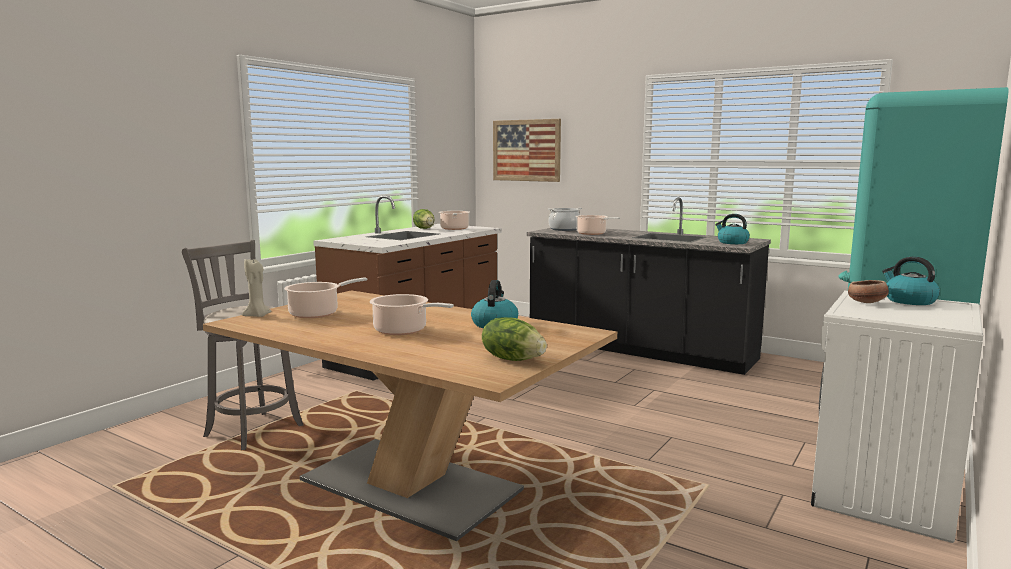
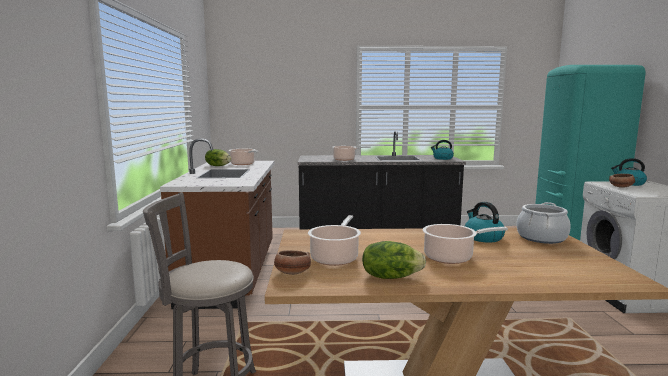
camera: 35 degrees left, 0 degrees up
beige candle [242,258,271,317] -> bowl [274,250,311,275]
lettuce [482,317,547,361] -> lettuce moved to [362,241,426,279]
picture [493,119,561,182] -> none
cooking pot [548,208,582,231] -> cooking pot moved to [516,202,571,244]

